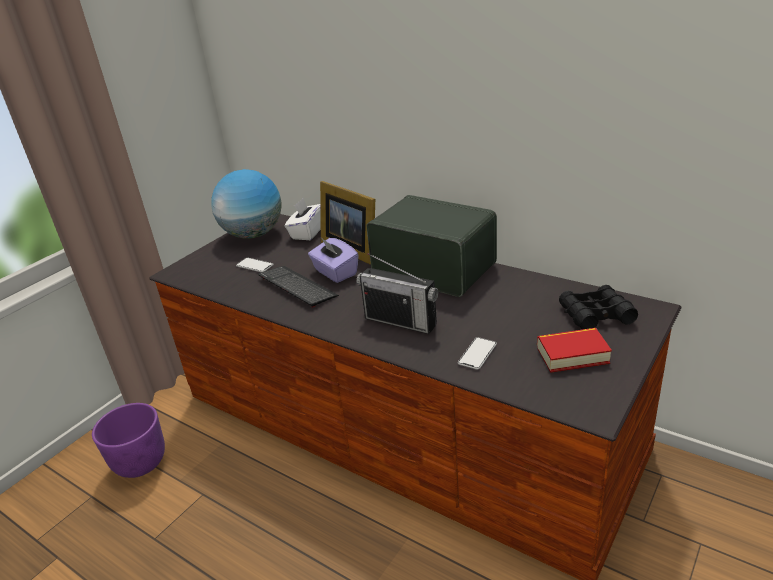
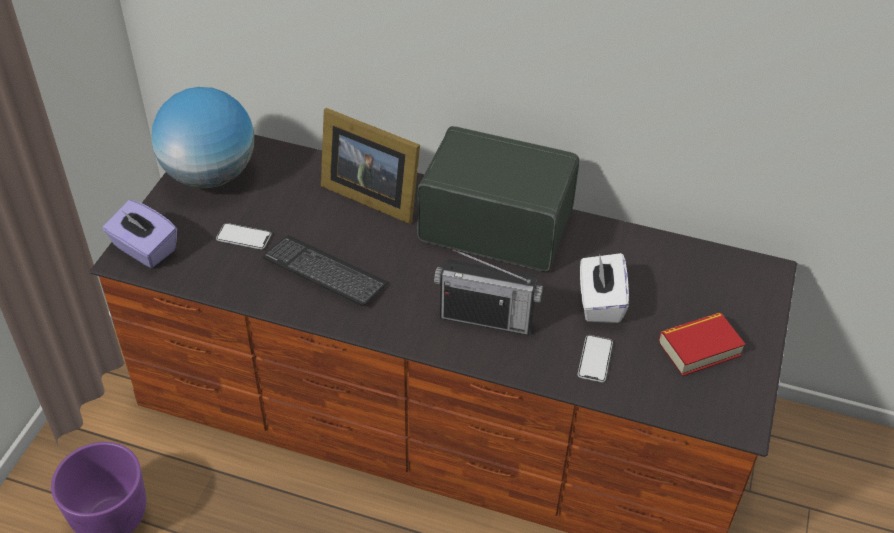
camera: 20 degrees left, 15 degrees up
white tissue box [285,198,321,240] -> white tissue box moved to [580,253,629,323]
purple tissue box [308,238,359,283] -> purple tissue box moved to [103,200,177,268]
black binoculars [559,285,638,330] -> none

